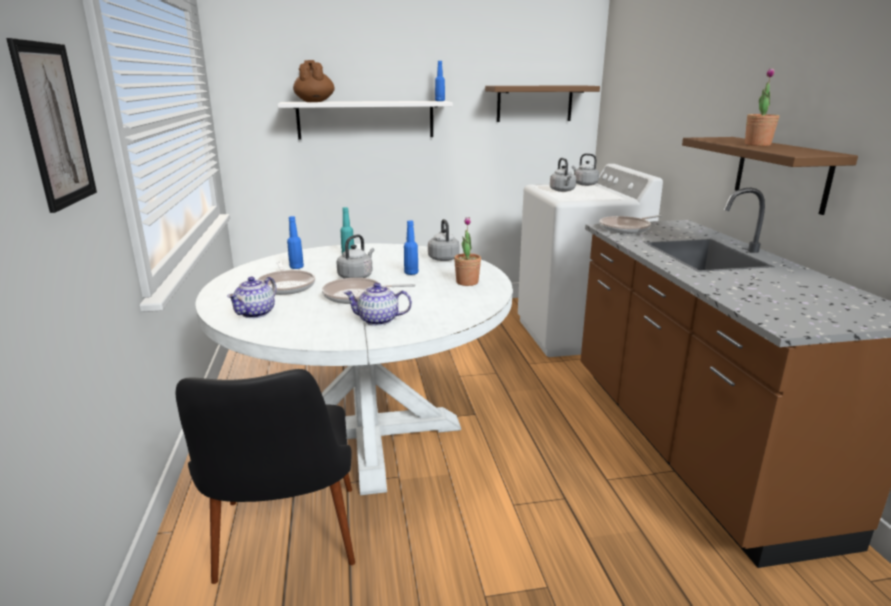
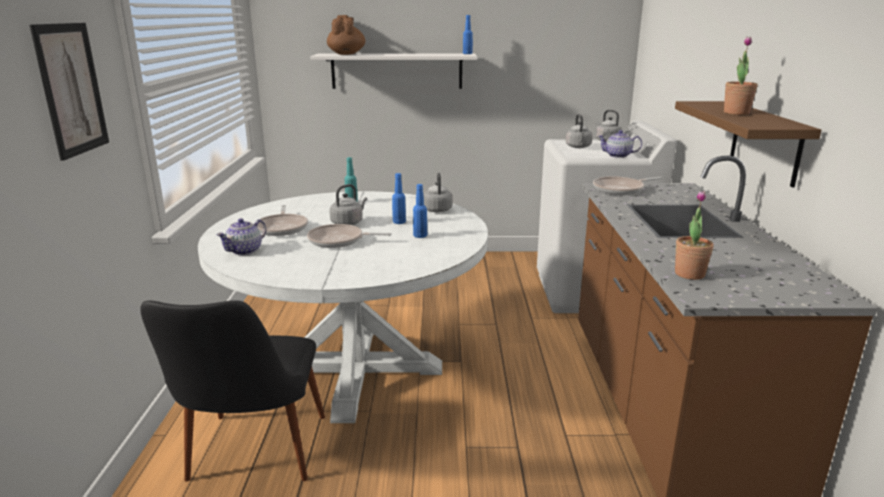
camera: 10 degrees right, 0 degrees up
blue bottle [287,216,304,269] -> blue bottle moved to [413,184,427,238]
teapot [343,283,412,326] -> teapot moved to [598,130,642,158]
potted plant [454,217,481,286] -> potted plant moved to [675,191,714,280]
brown shelf [485,86,600,122] -> none

